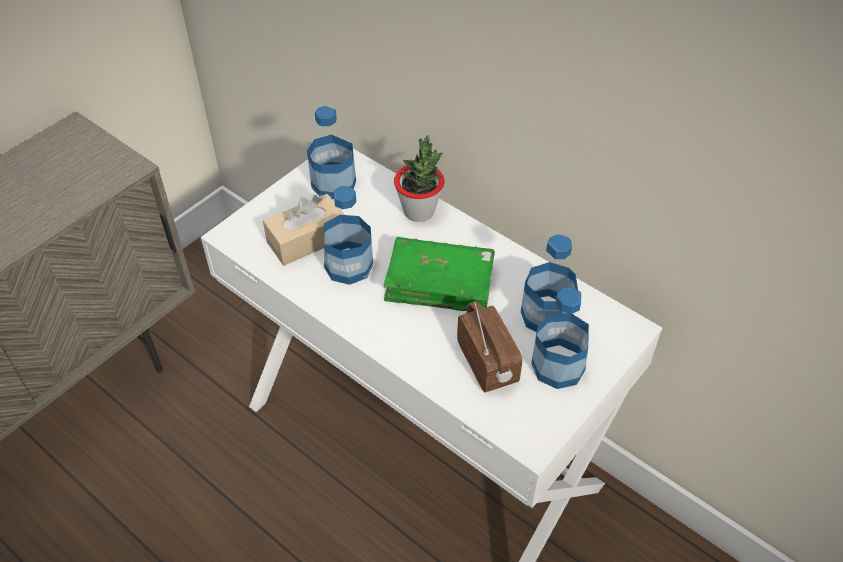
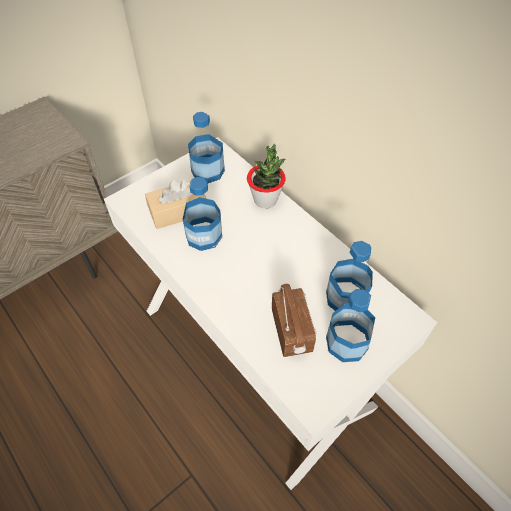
camera: 10 degrees right, 5 degrees up
green book [384,237,495,311] -> none

